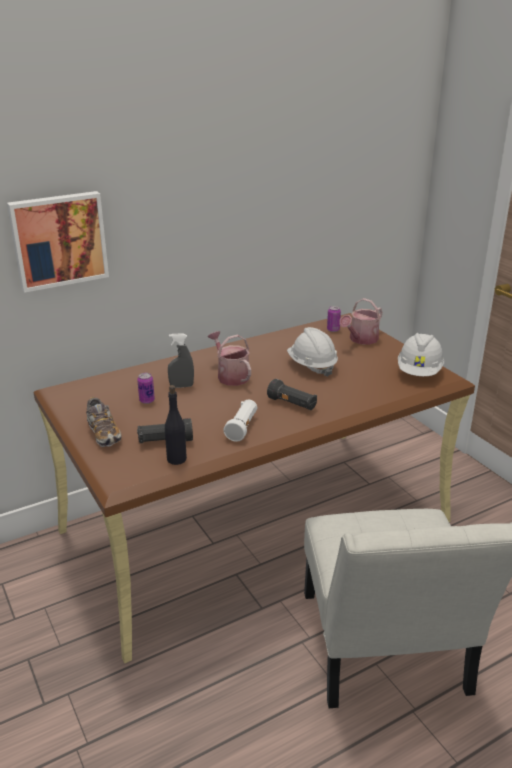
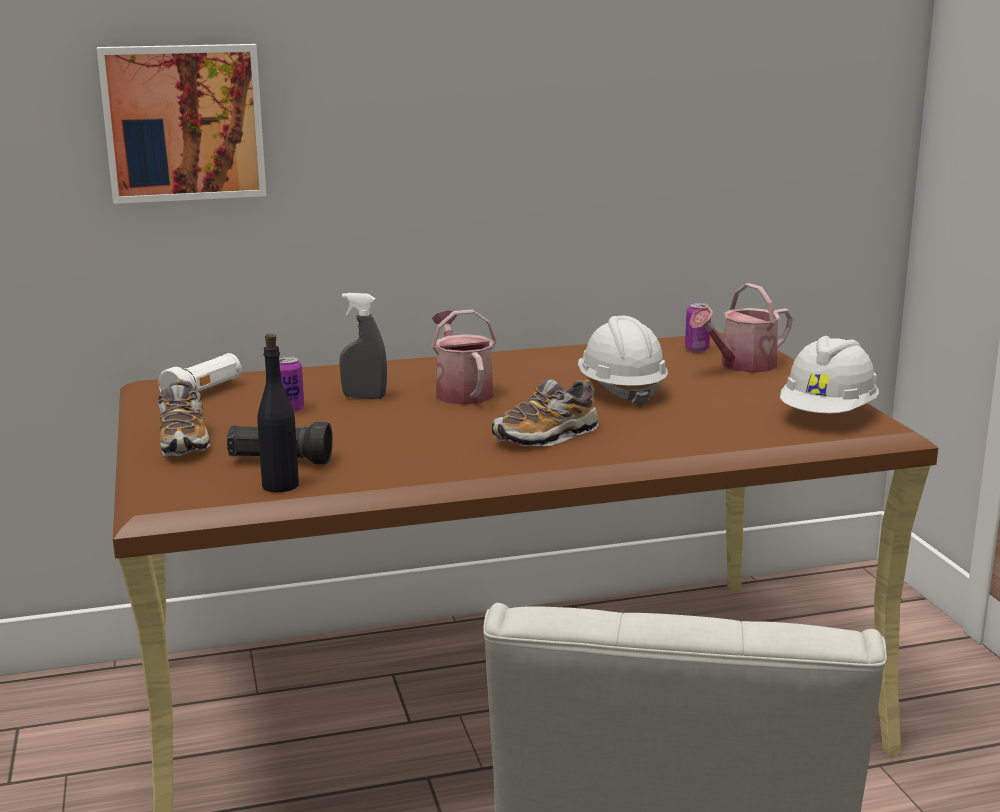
camera: 15 degrees right, 10 degrees down
white flashlight [224,400,257,442] -> white flashlight moved to [158,353,241,392]
black flashlight [267,379,317,410] -> shoe [492,380,599,446]

